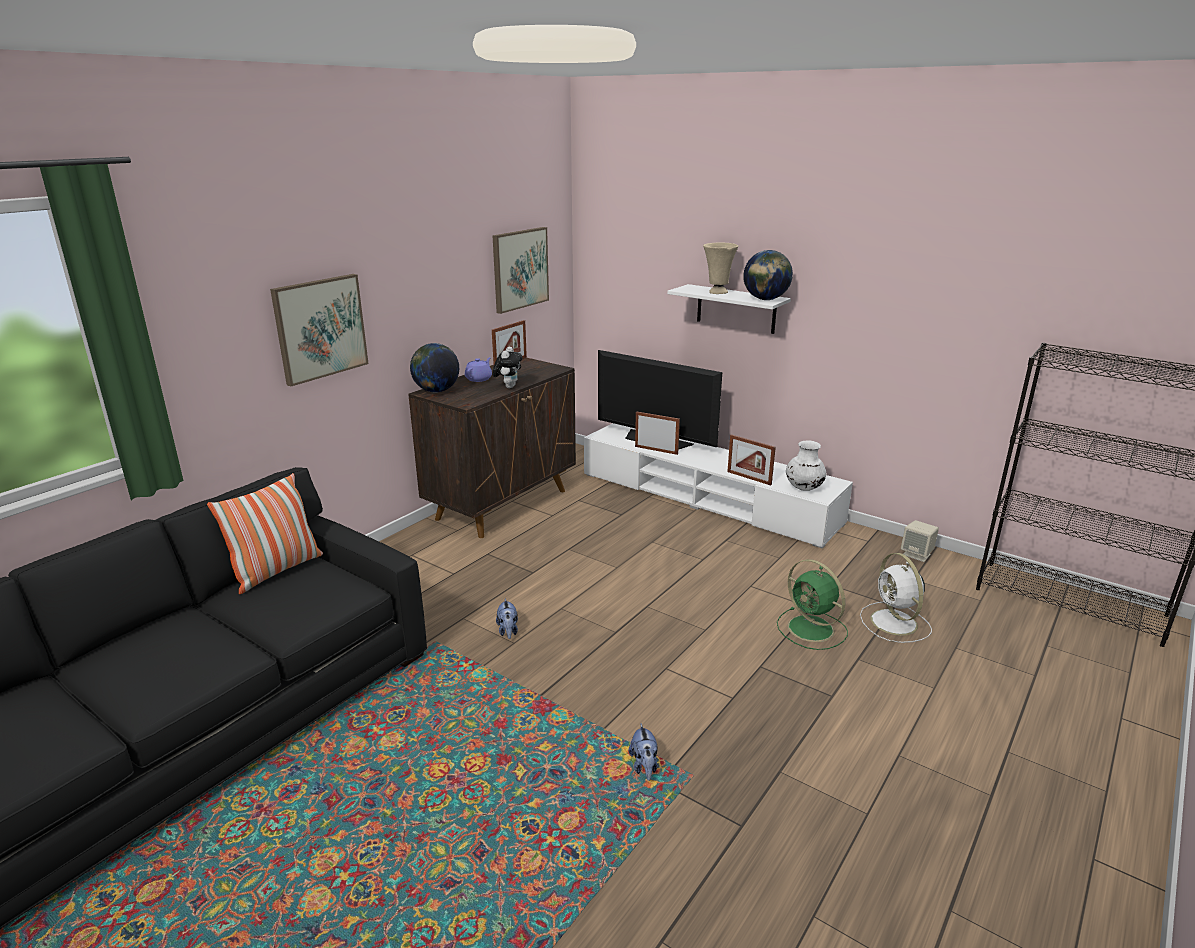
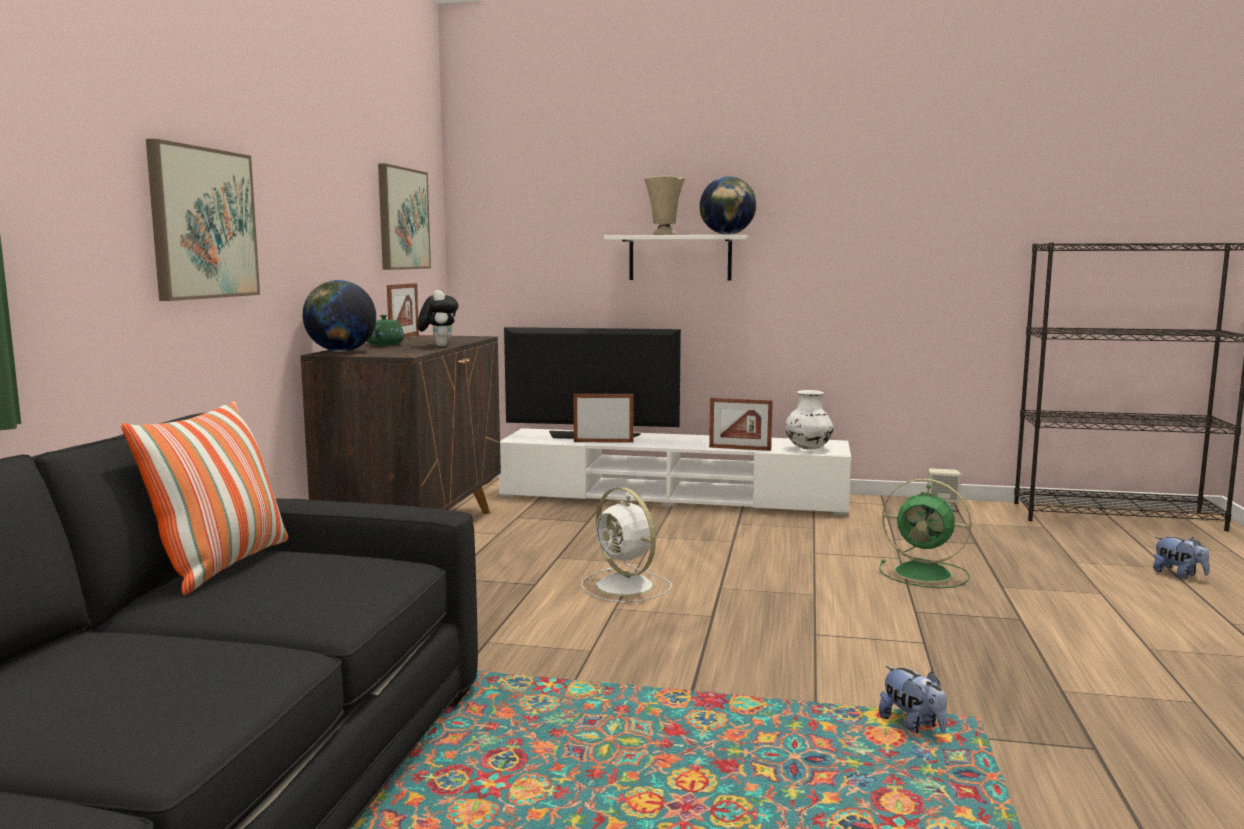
camera: 25 degrees left, 15 degrees down
purple teapot [465,357,492,382] -> green teapot [367,315,404,346]
plush toy [496,599,518,639] -> plush toy moved to [1153,537,1210,579]
white fan [860,553,932,643] -> white fan moved to [581,487,672,603]

